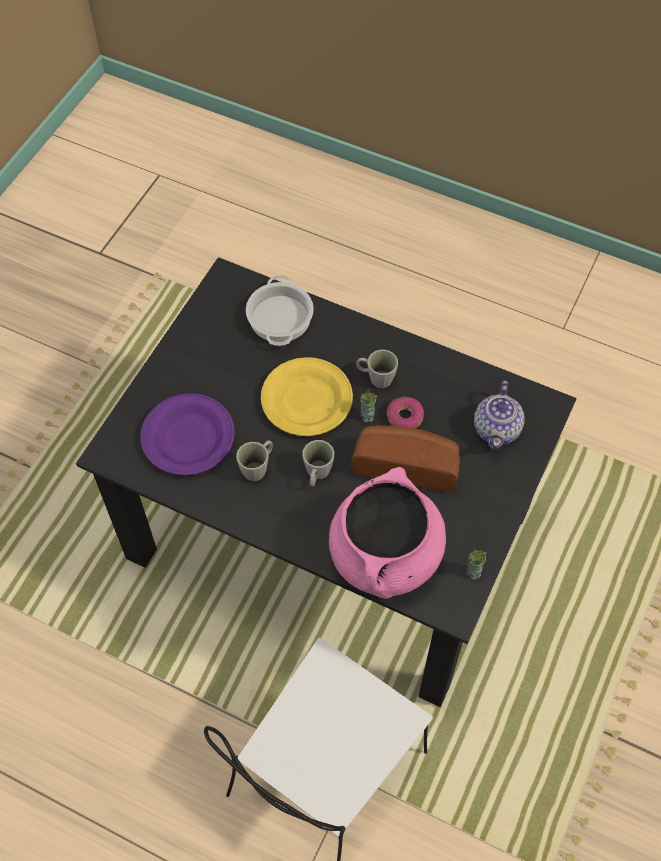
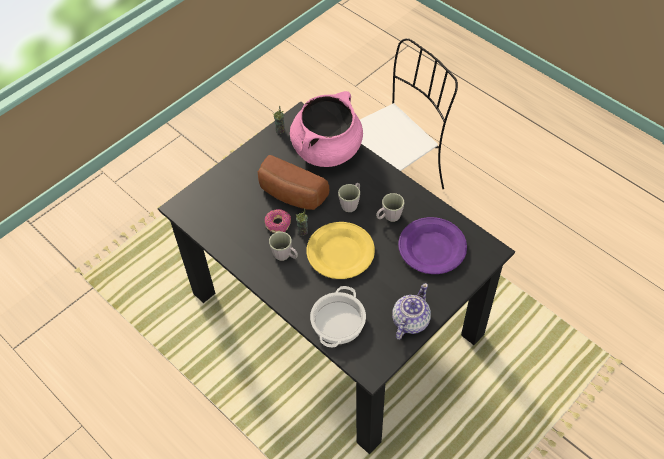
camera: 160 degrees left, 5 degrees down
teapot [474,380,524,450] -> teapot moved to [392,283,431,340]

